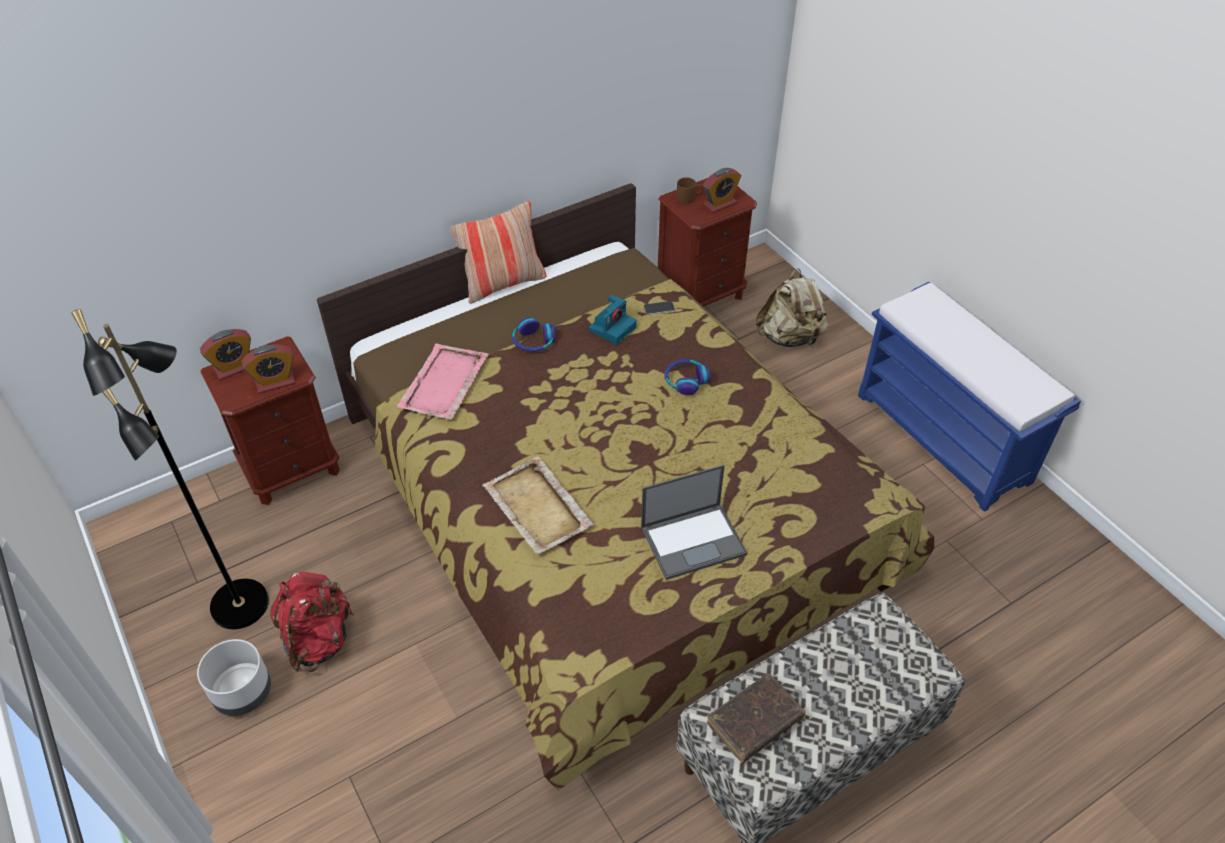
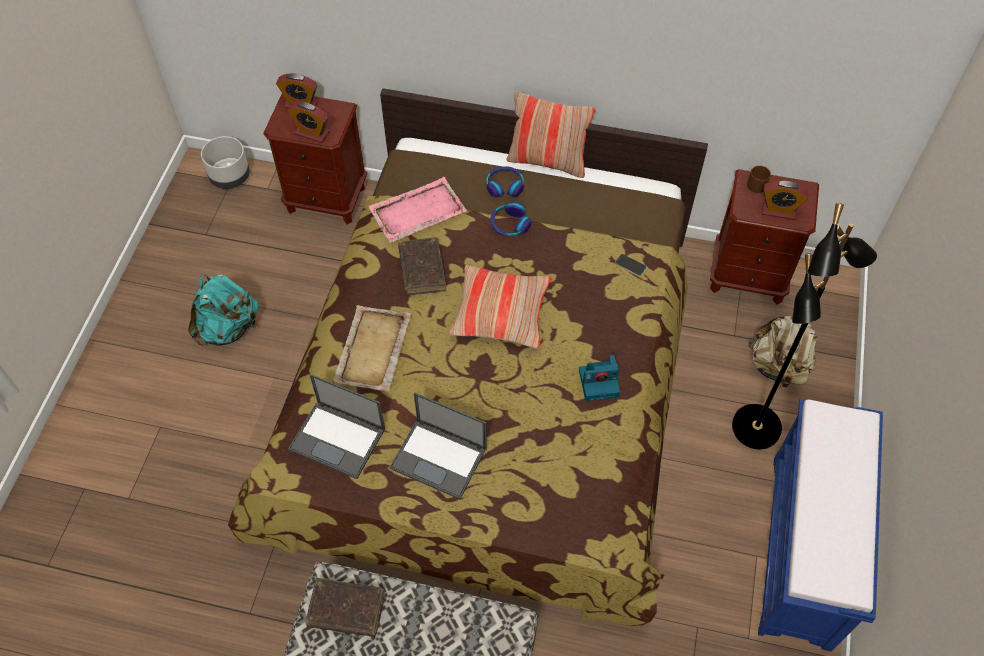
camera: 45 degrees right, 10 degrees up
black floor lamp [72,309,269,629] -> black floor lamp moved to [732,203,877,449]
grey planter [197,639,271,716] -> grey planter moved to [201,136,250,189]
red backpack [270,572,353,672] -> turquoise backpack [188,274,259,346]
camera [589,295,637,345] -> camera moved to [579,355,620,401]
headphones [664,359,711,395] -> headphones moved to [486,166,524,197]
none -> laptop [288,374,385,479]
none -> brown book [398,237,446,295]
none -> pillow [449,265,551,349]

